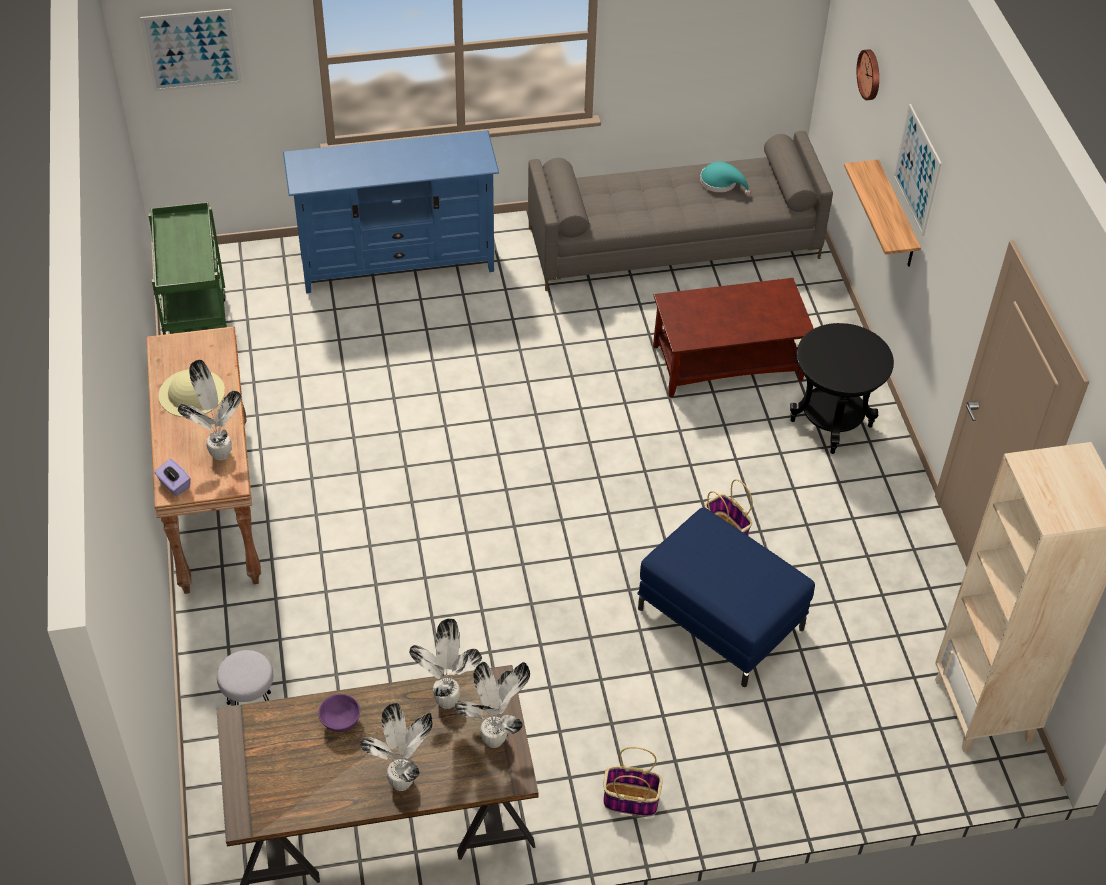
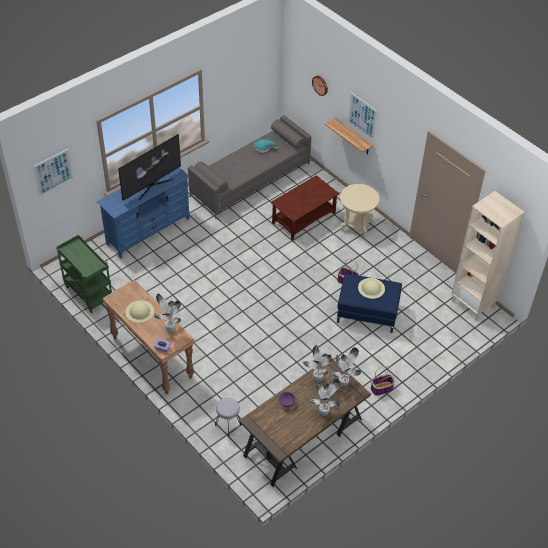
camera: 30 degrees left, 0 degrees up
black side table [790,323,894,454] -> beige side table [340,184,380,237]
none -> television [118,134,181,201]
none -> beige hat [358,278,385,299]

